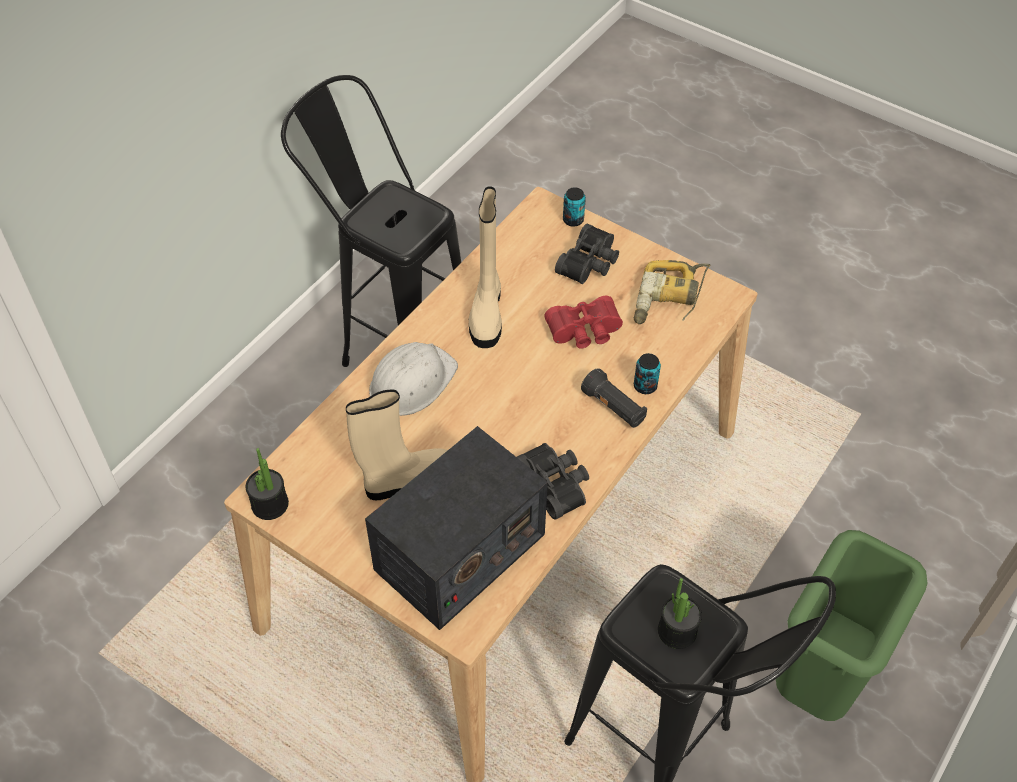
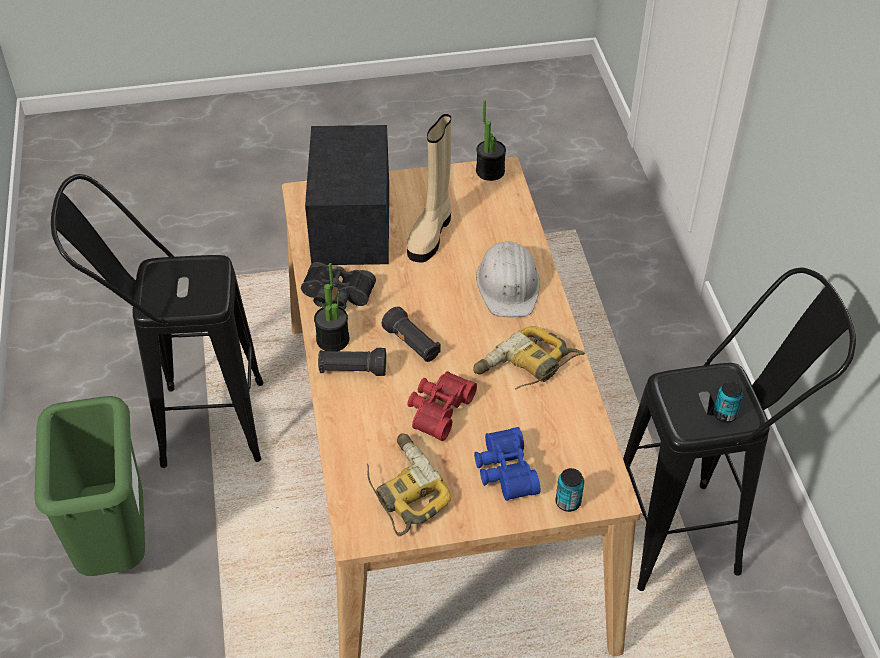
camera: 135 degrees right, 5 degrees down
beige boot [469,186,502,348] -> power drill [473,326,585,389]
black binoculars [555,224,619,284] -> blue binoculars [474,427,540,501]
can [634,353,661,394] -> can moved to [713,381,743,423]
potted plant [658,578,702,649] -> potted plant moved to [314,263,350,351]
none -> black flashlight [382,306,441,362]

